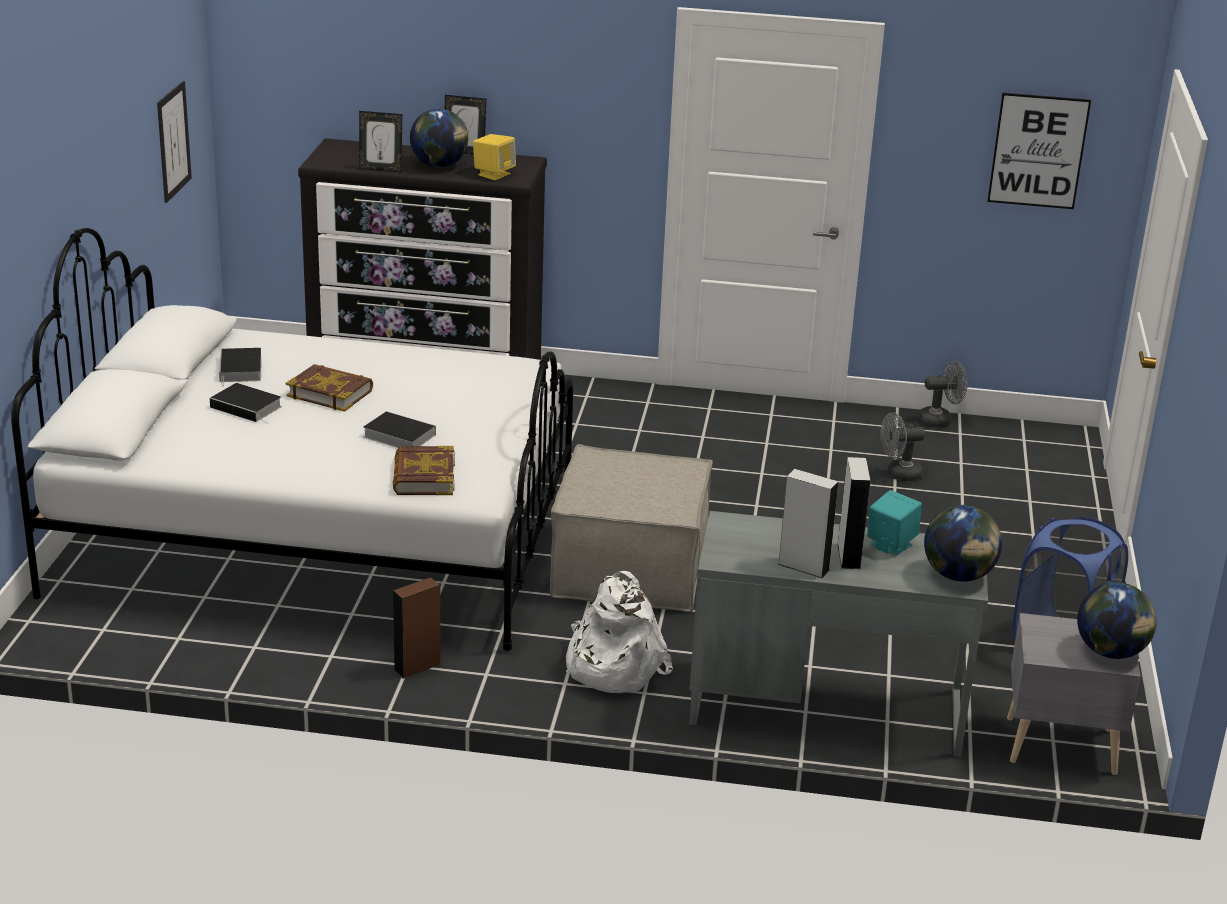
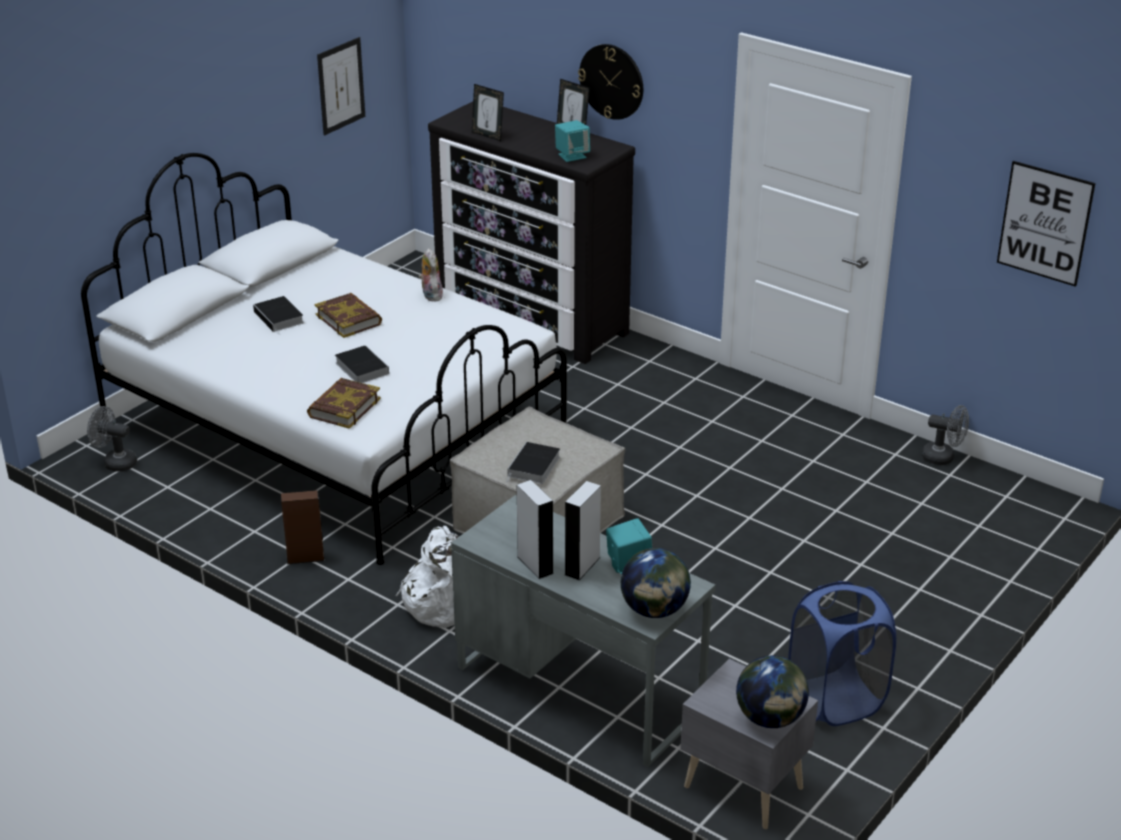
camera: 30 degrees right, 5 degrees up
book [219,348,262,387] -> book moved to [506,442,560,484]
globe [410,109,468,167] -> none
yellow speaker [473,134,516,180] -> turquoise speaker [555,120,590,162]
grey fan [880,413,925,481] -> grey fan moved to [87,406,137,472]
none -> plush toy [419,248,443,302]
none -> wall clock [578,44,643,120]

